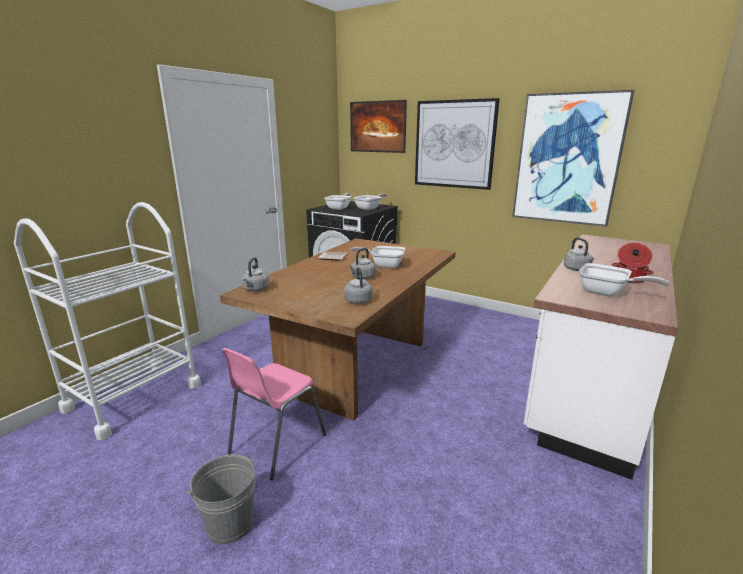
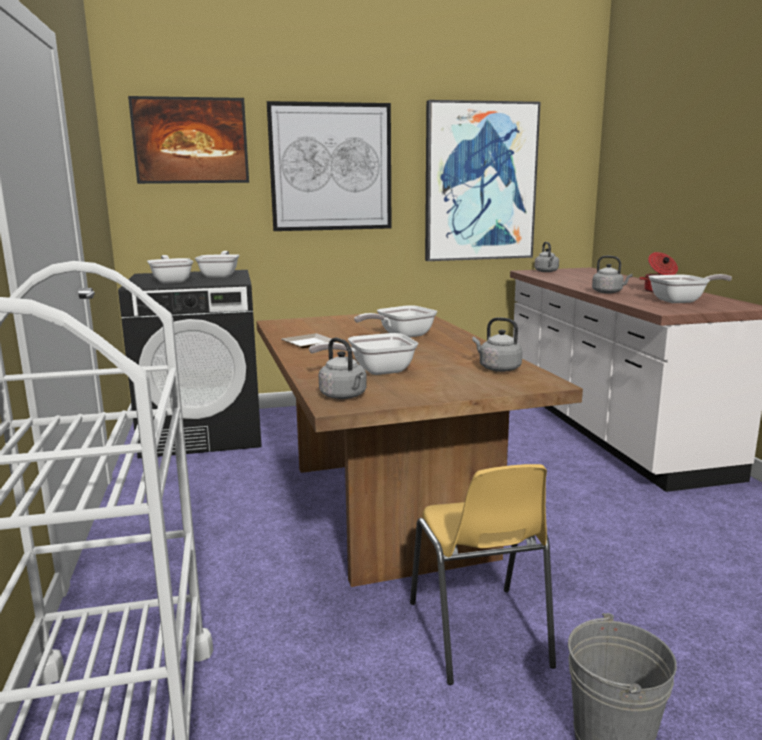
camera: 45 degrees left, 5 degrees down
pink chair [222,348,326,480] -> yellow chair [410,464,556,685]
grey kettle [349,248,375,279] -> grey kettle moved to [534,242,559,272]
none -> frying pan [309,333,418,375]

